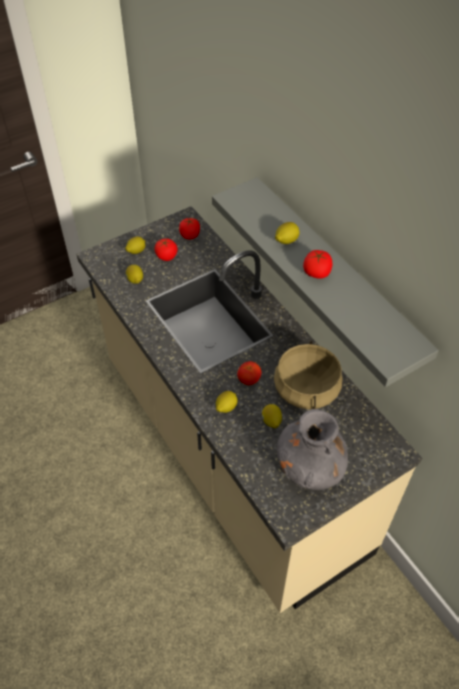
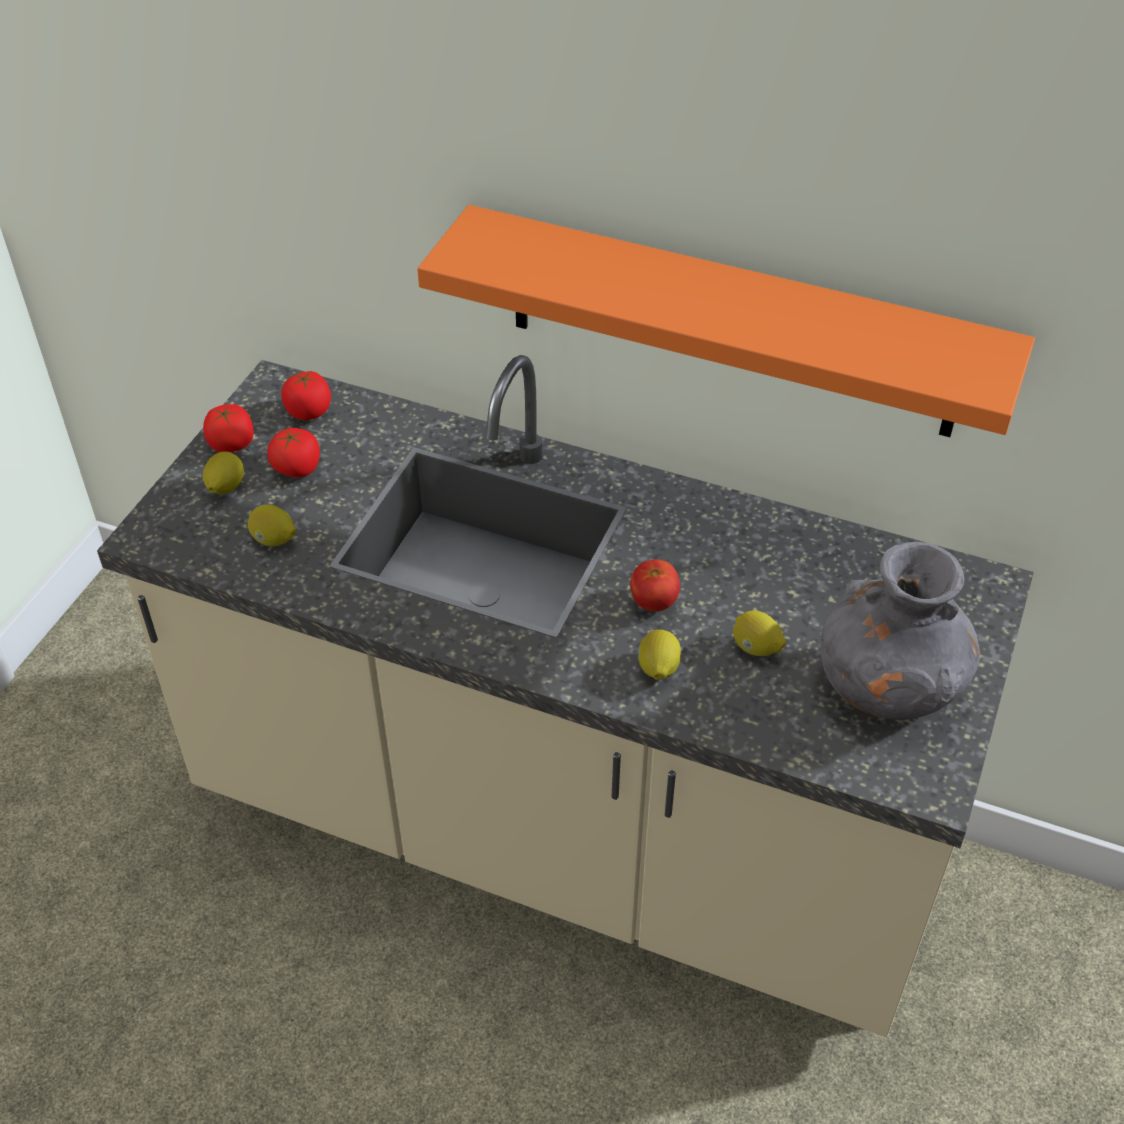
camera: 35 degrees left, 5 degrees down
grey shelf [212,177,439,387] -> orange shelf [417,205,1035,437]
beige cooking pot [274,341,343,409] -> none
lemon [275,222,300,244] -> none
tomato [303,250,332,279] -> tomato moved to [203,404,253,452]

